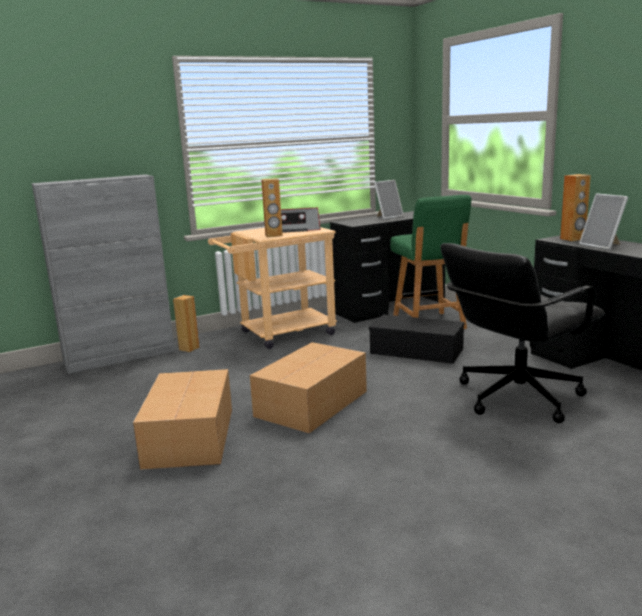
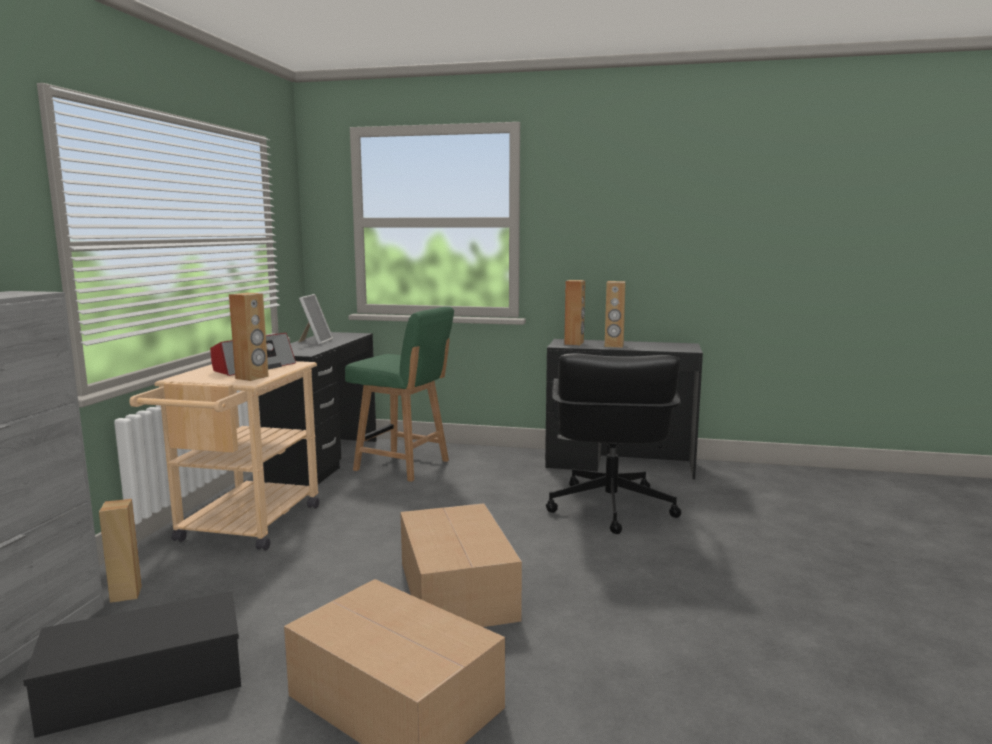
camera: 50 degrees left, 5 degrees down
black storage box [369,315,465,364] -> black storage box moved to [23,591,241,738]
picture frame [579,193,628,250] -> brown speaker [605,281,626,348]

